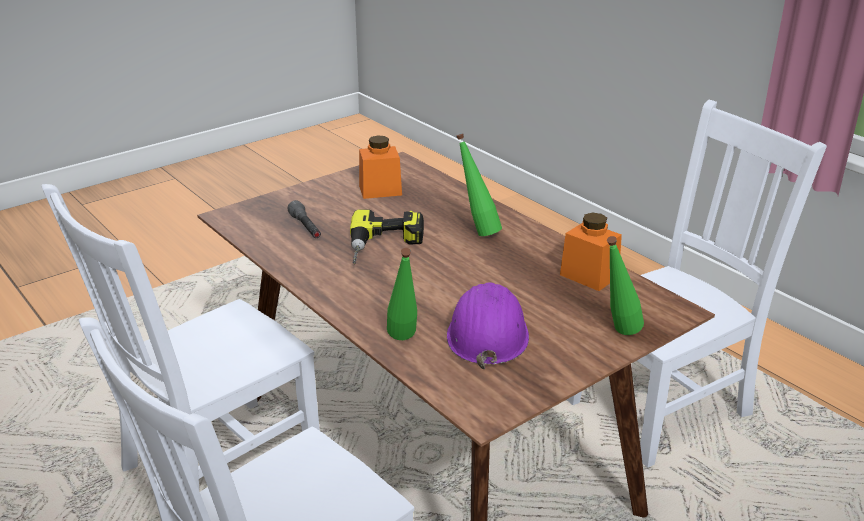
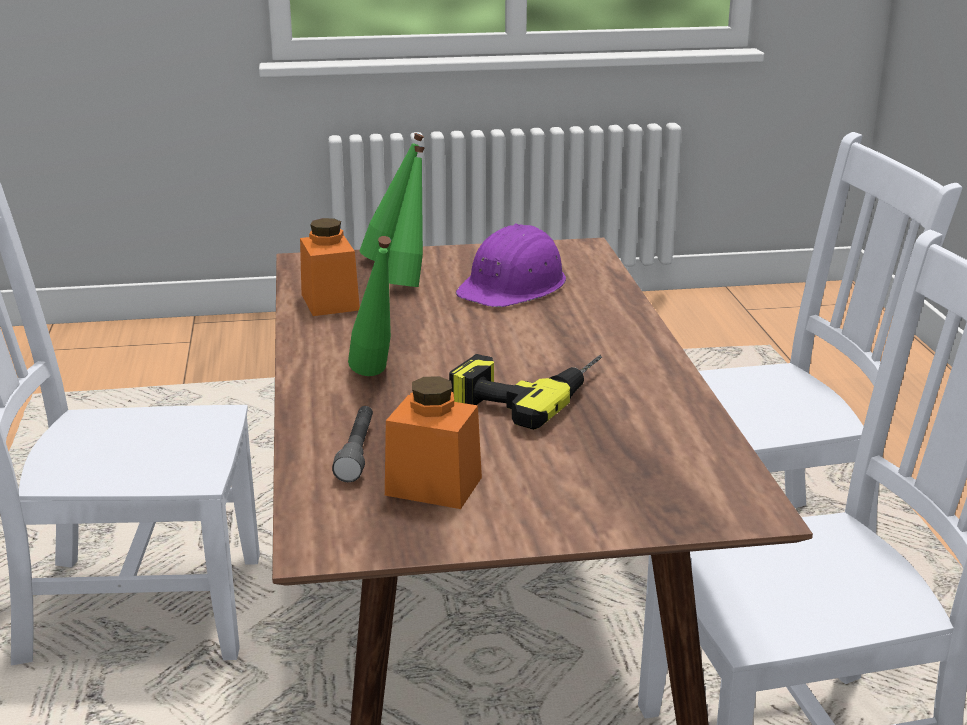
camera: 150 degrees left, 5 degrees down
grey flashlight [287,200,321,238] -> grey flashlight moved to [332,406,373,482]
green bottle [387,248,417,340] -> green bottle moved to [388,146,425,287]

